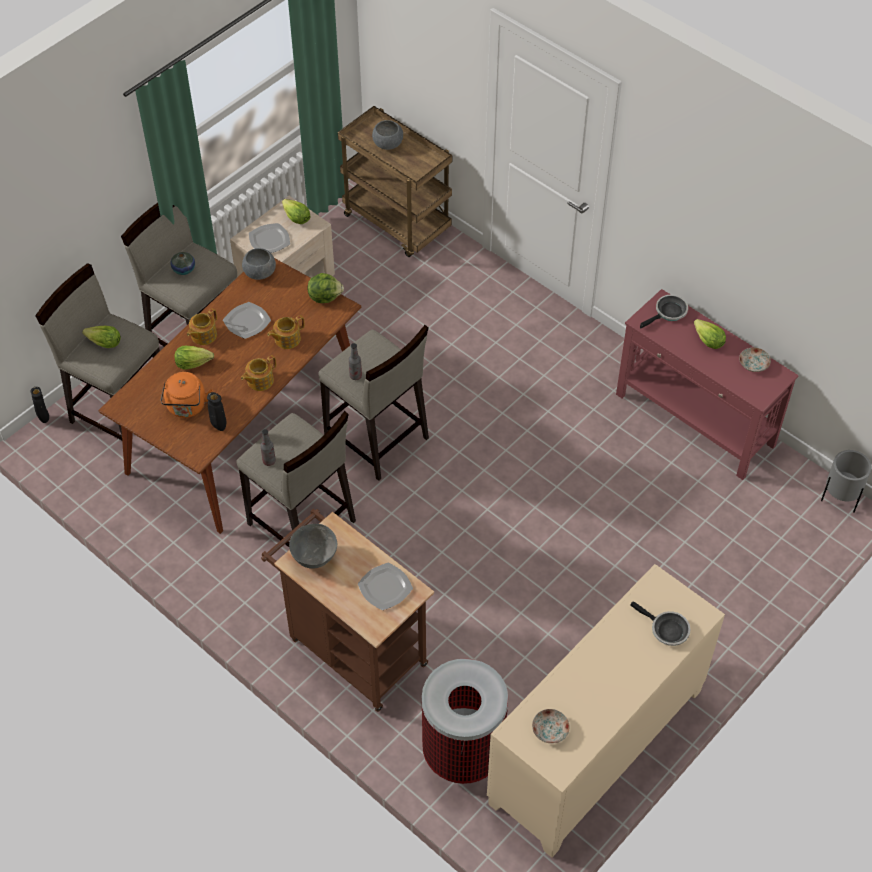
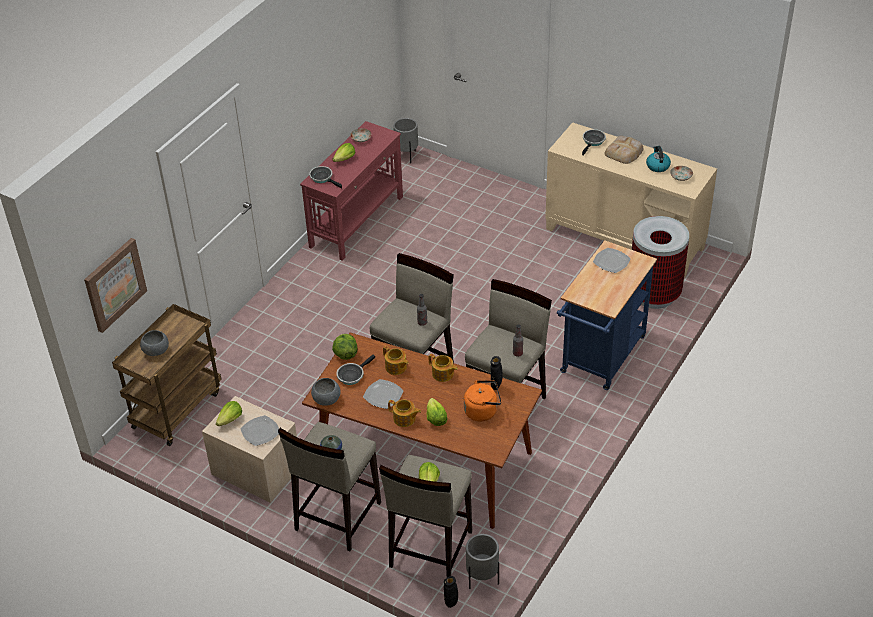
camera: 100 degrees left, 10 degrees down
brown cart [261,509,434,712] -> blue cart [557,240,657,390]
grey bowl [289,524,337,569] -> none
none -> picture [84,238,147,333]
none -> frying pan [337,355,375,385]
none -> grey planter [466,534,499,589]
none -> bread [604,136,644,164]
none -> kettle [646,146,671,172]

